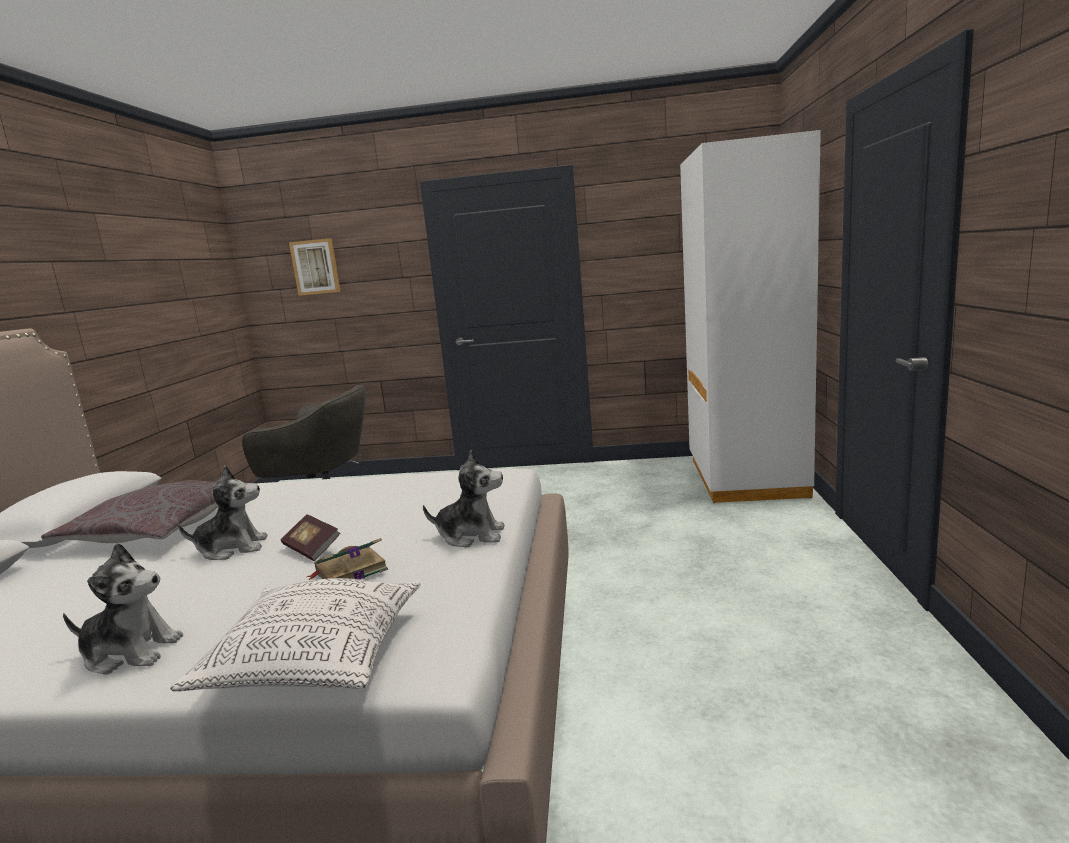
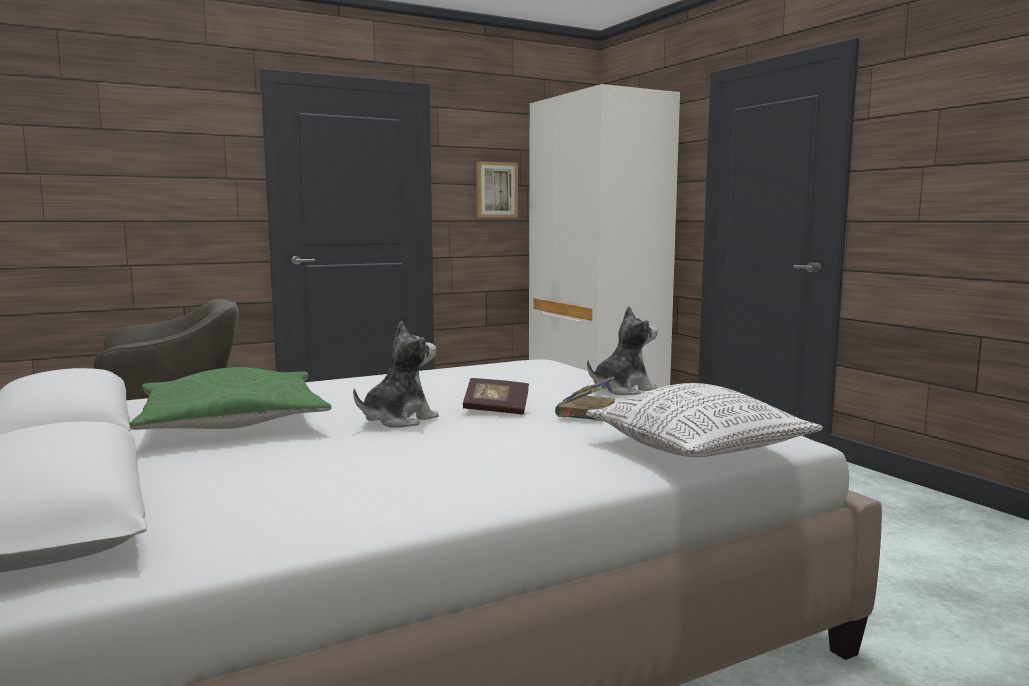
camera: 35 degrees left, 5 degrees down
grey pillow [41,480,218,543] -> green pillow [130,367,332,430]
plush toy [63,543,183,675] -> none
picture [289,238,341,296] -> picture moved to [476,161,518,218]

